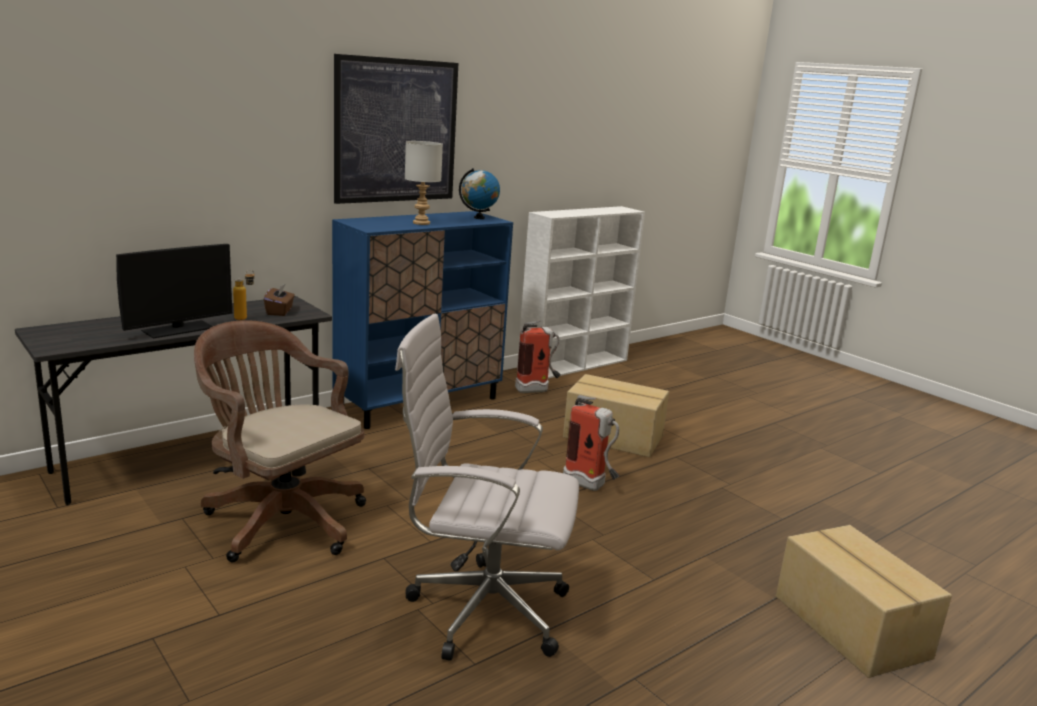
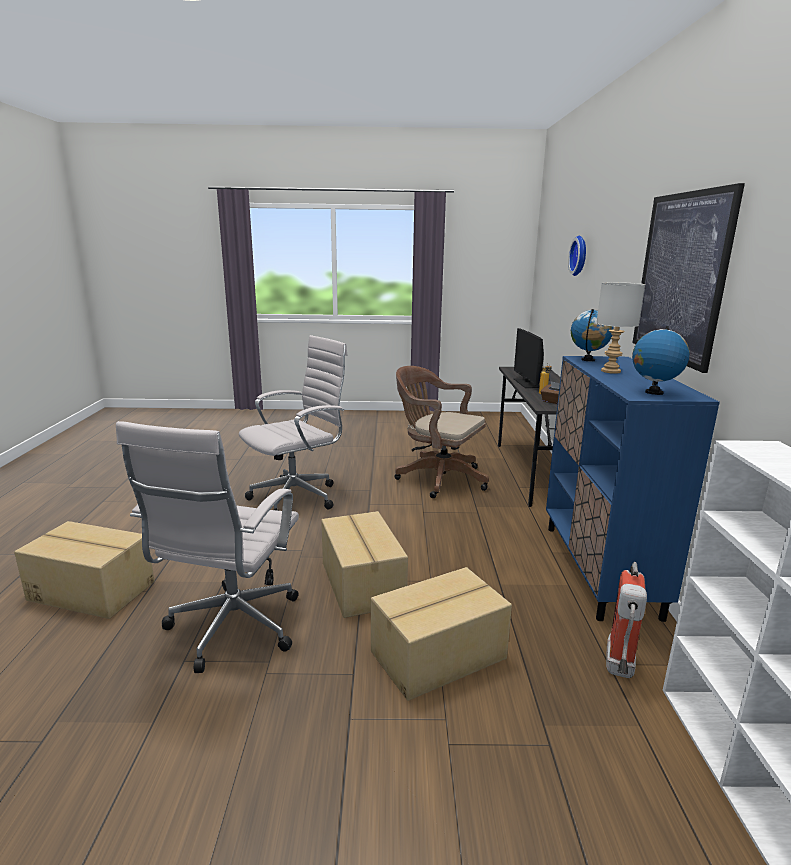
camera: 130 degrees right, 0 degrees up
brown office chair [194,320,366,562] -> brown office chair turned 135 degrees counterclockwise [394,366,489,498]
fire extinguisher [563,395,620,491] -> cardboard box [321,511,408,618]
none -> white office chair [116,421,299,673]
none -> wall clock [568,236,586,276]
none -> globe [571,309,614,361]

